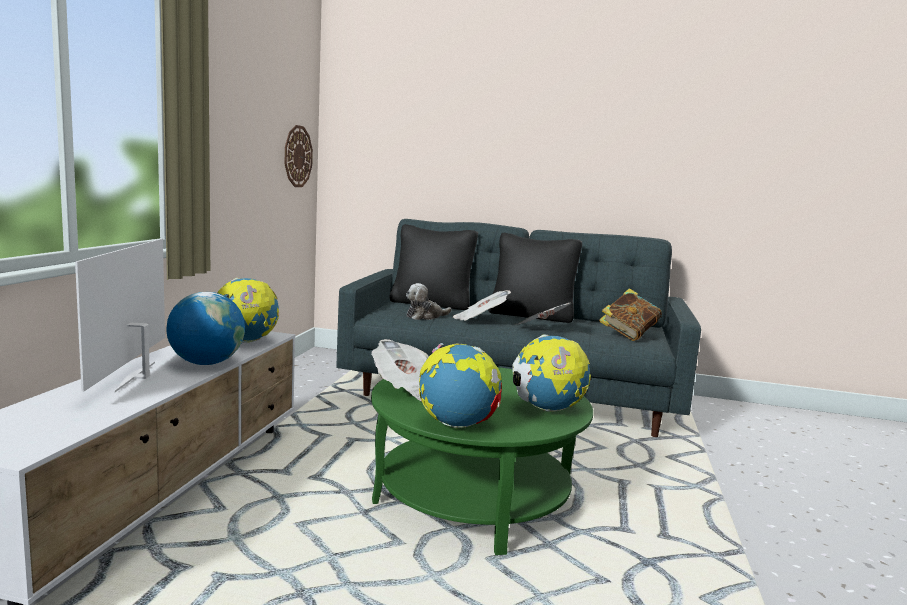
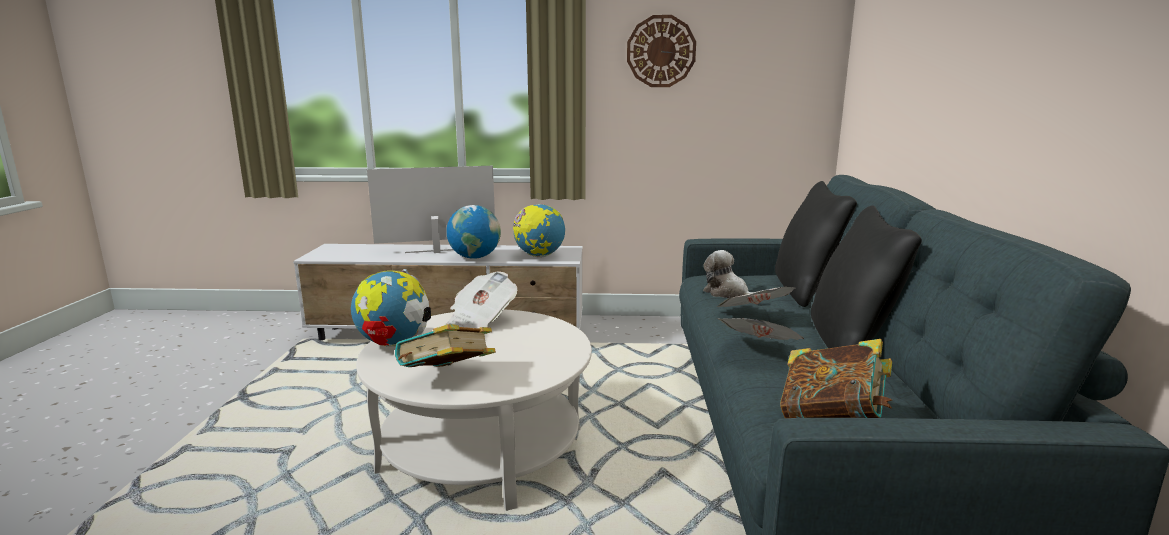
camera: 80 degrees right, 5 degrees up
wall clock [285,125,313,187] -> wall clock moved to [627,15,696,87]
green coffee table [371,367,593,555] -> white coffee table [356,310,592,511]
globe [512,334,591,412] -> book [395,324,496,367]

